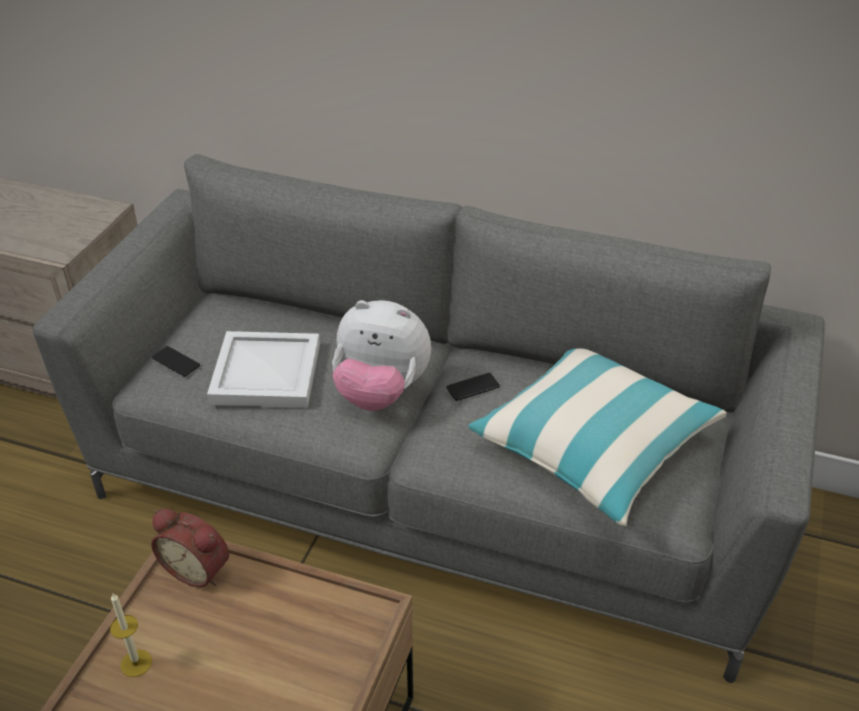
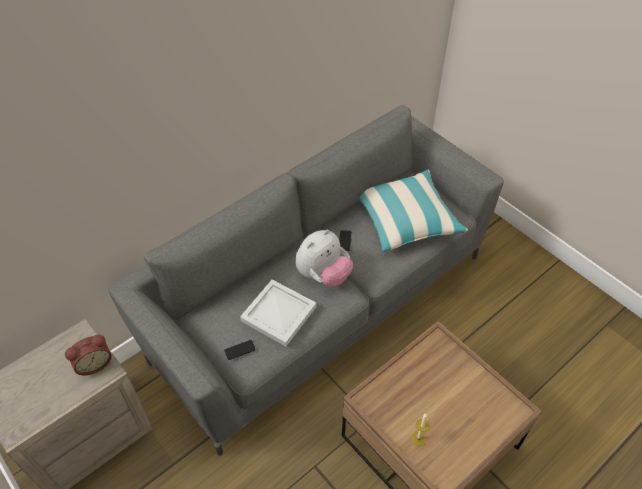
camera: 60 degrees left, 10 degrees up
alarm clock [151,509,229,587] -> alarm clock moved to [65,334,112,375]

